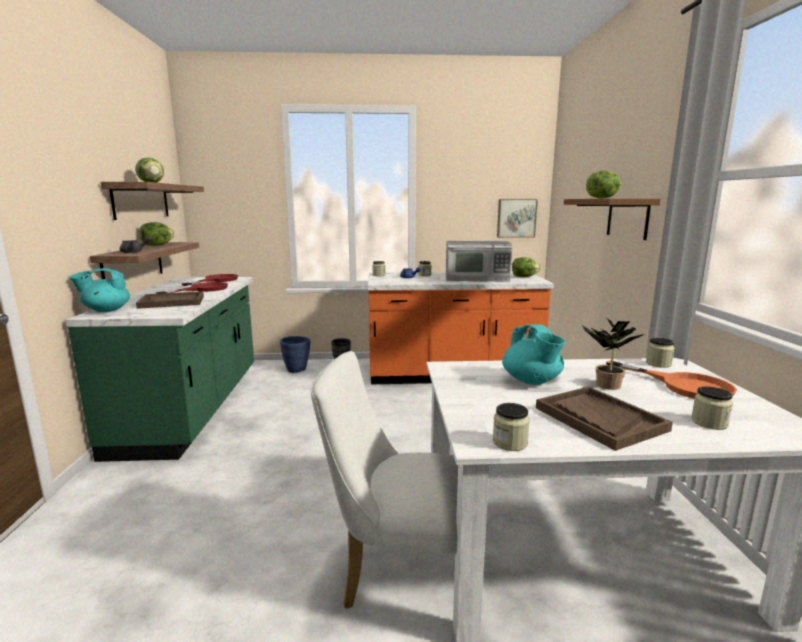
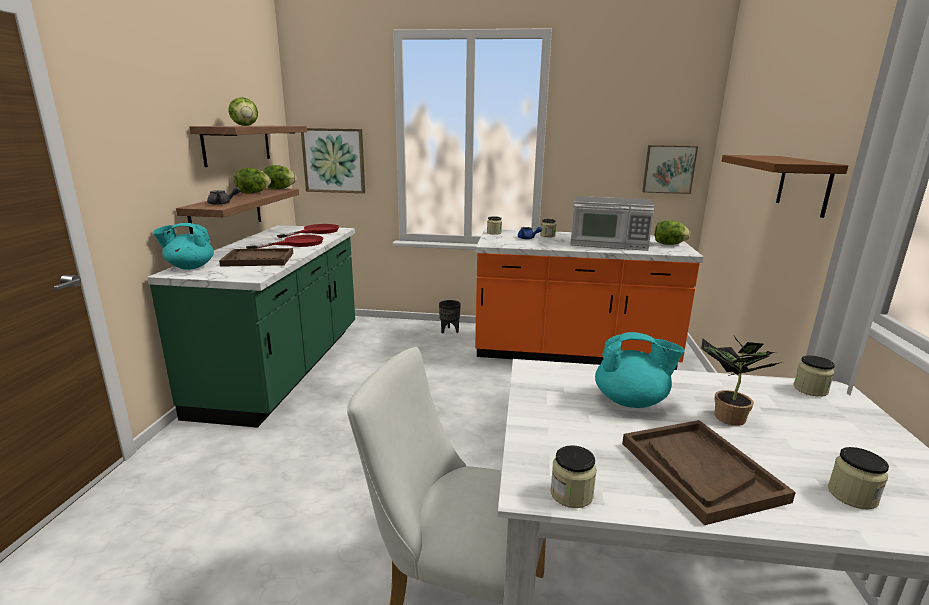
camera: 10 degrees right, 5 degrees up
blue planter [280,336,310,373] -> none
turquoise teapot [502,324,565,385] -> turquoise teapot turned 75 degrees counterclockwise [595,332,685,408]
lettuce [586,171,621,199] -> lettuce moved to [263,165,297,189]
orange frying pan [606,360,737,399] -> none
none -> picture [301,128,365,193]

